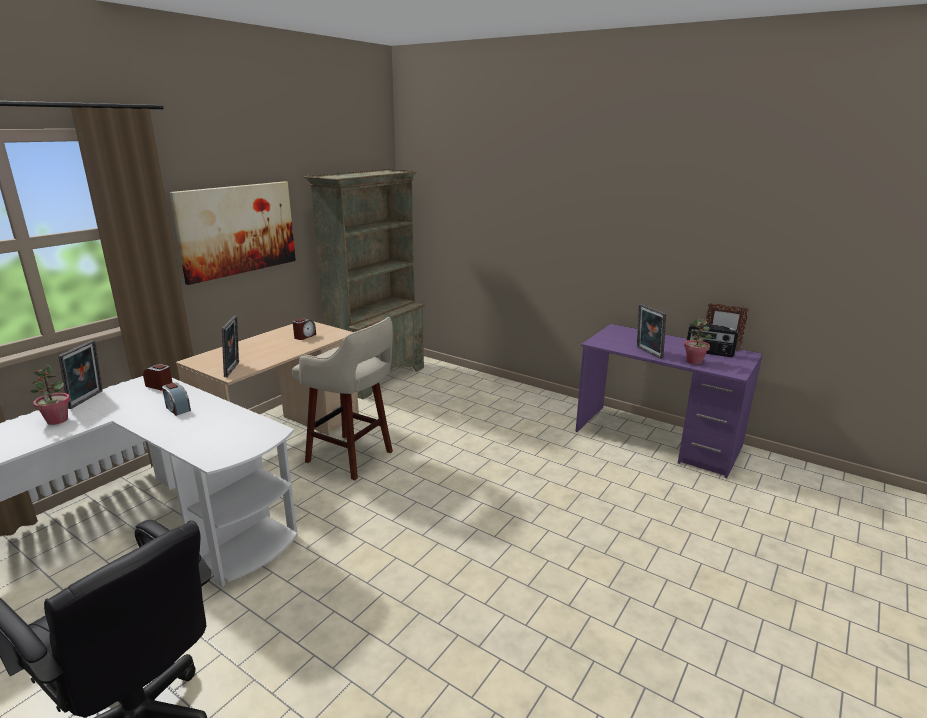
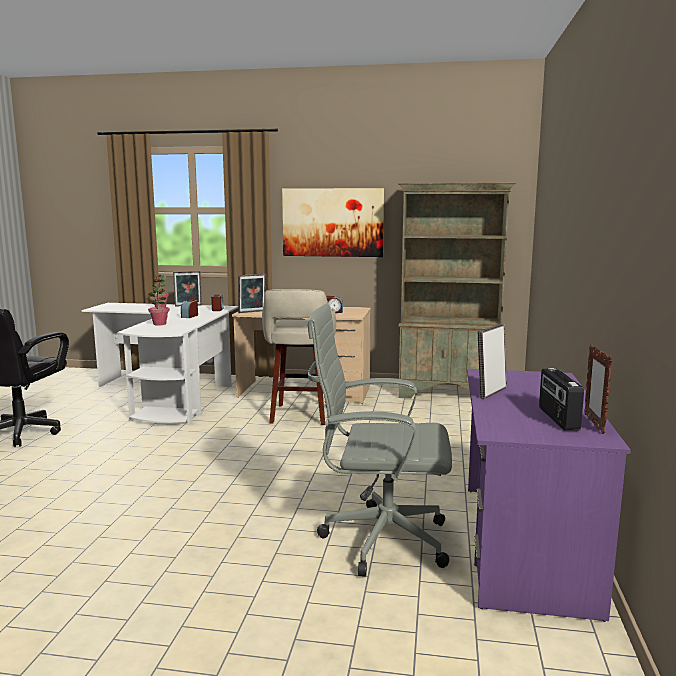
camera: 65 degrees right, 10 degrees down
potted plant [684,318,711,365] -> potted plant moved to [148,286,170,325]
none -> grey office chair [308,303,452,577]

